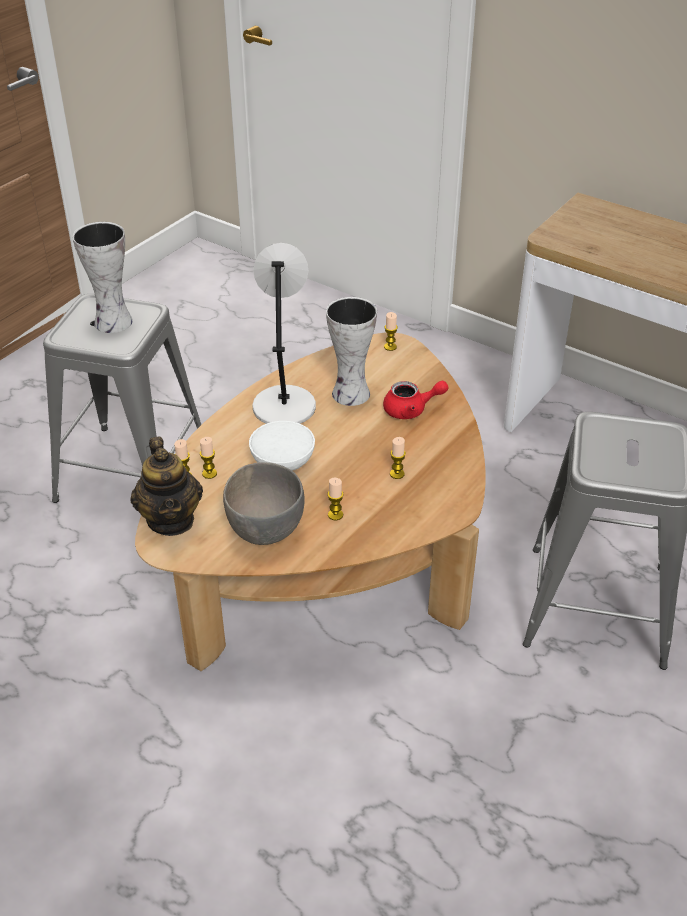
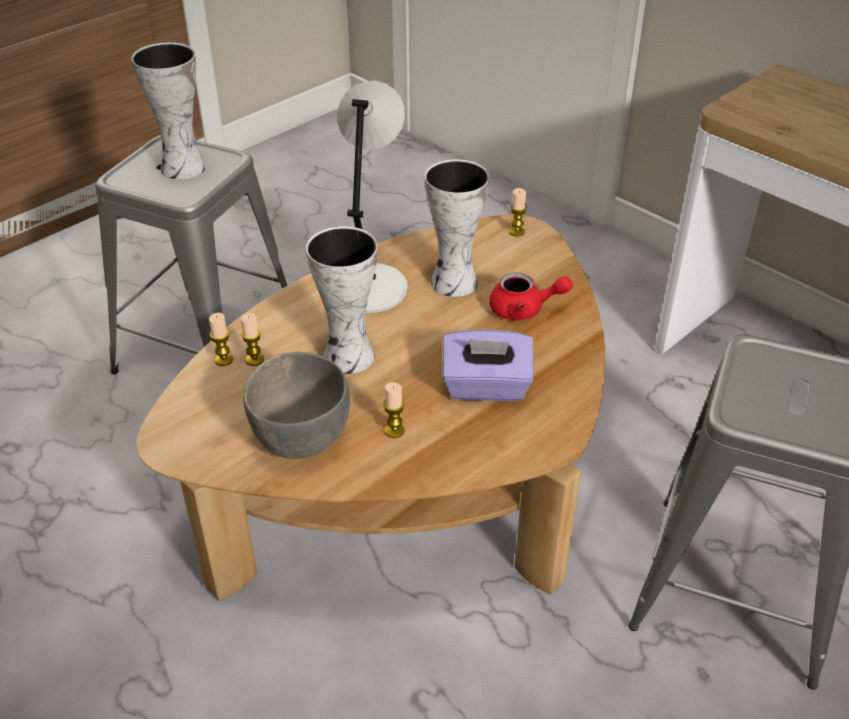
camera: 10 degrees right, 0 degrees up
teapot [131,437,203,536] -> none
white bowl [249,421,315,471] -> vase [306,226,378,374]
candle [390,437,406,479] -> purple tissue box [443,329,534,401]

